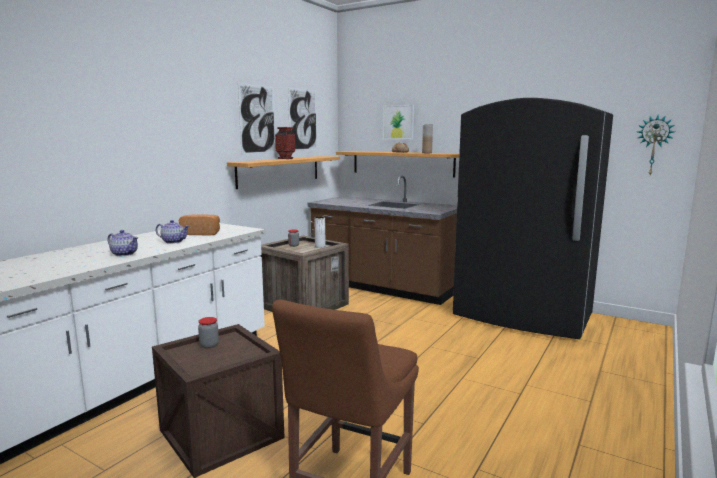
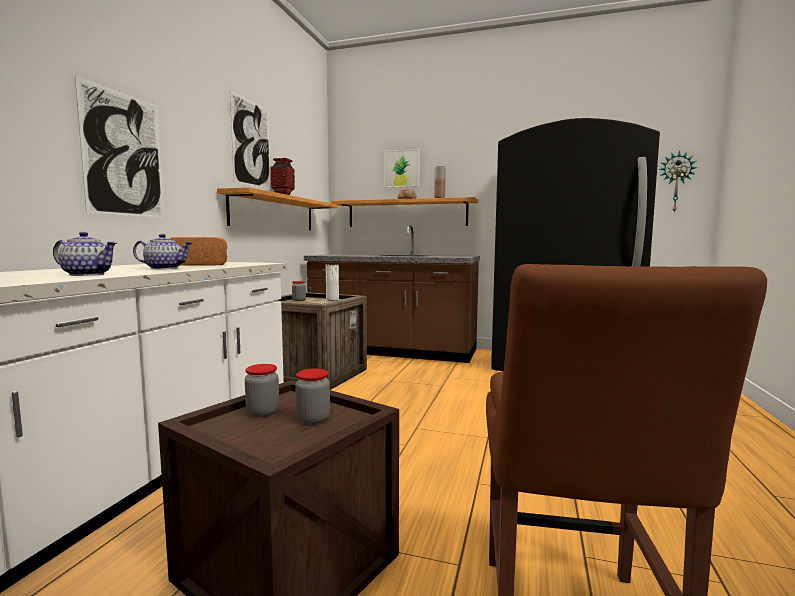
camera: 15 degrees left, 5 degrees down
picture [288,87,317,151] -> picture moved to [75,76,164,218]
none -> jar [295,369,330,424]

